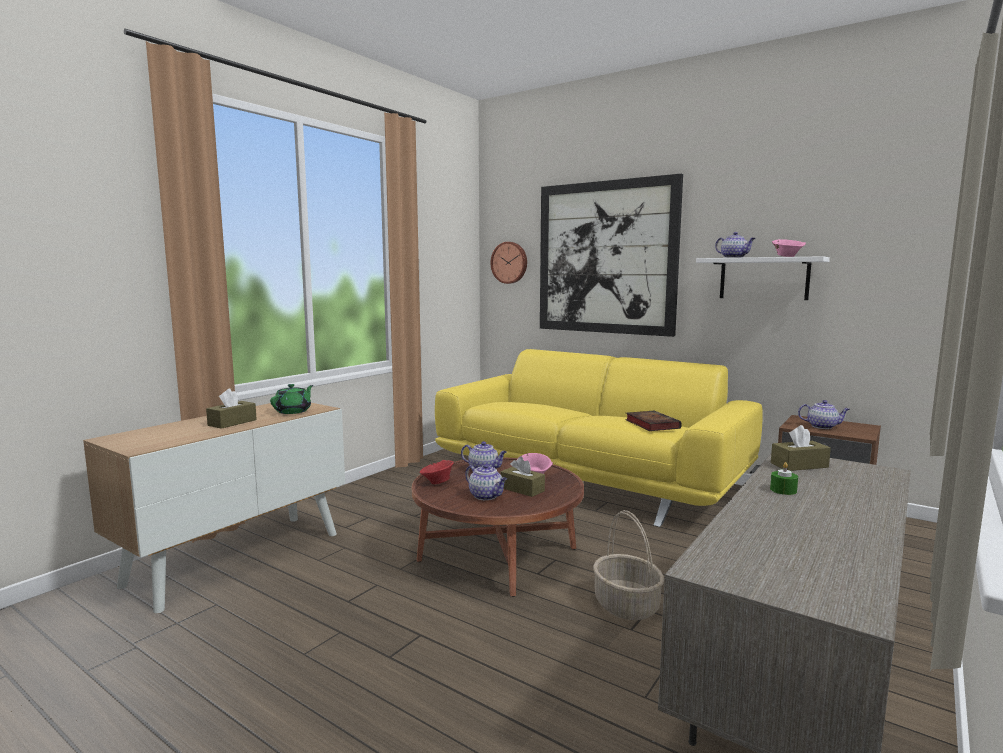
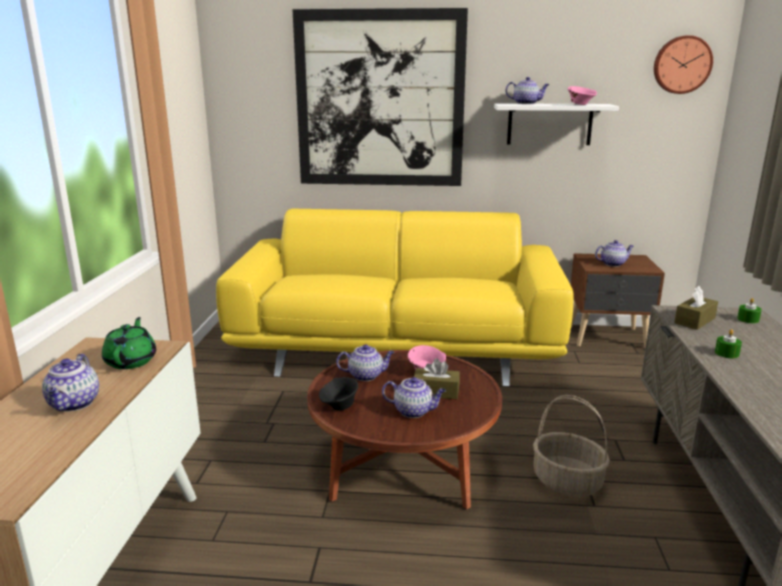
camera: 30 degrees left, 10 degrees up
brown tissue box [206,388,257,429] -> teapot [42,354,99,412]
red bowl [420,460,454,484] -> black bowl [319,377,358,411]
wall clock [490,242,527,284] -> wall clock moved to [654,35,713,94]
book [625,410,682,431] -> none
none -> green candle [737,298,762,324]

